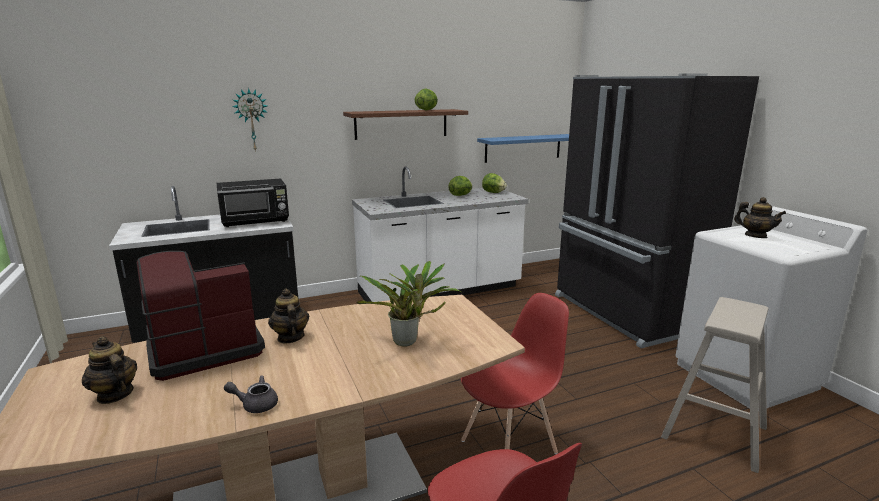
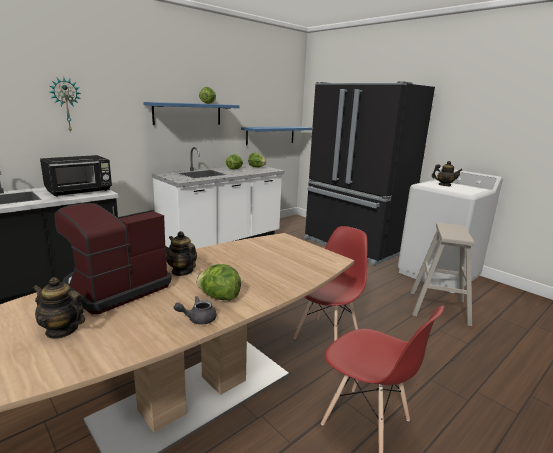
camera: 20 degrees left, 0 degrees up
brown shelf [343,109,468,140] -> blue shelf [143,102,239,125]
potted plant [356,261,463,347] -> none
none -> lettuce [196,264,241,301]

